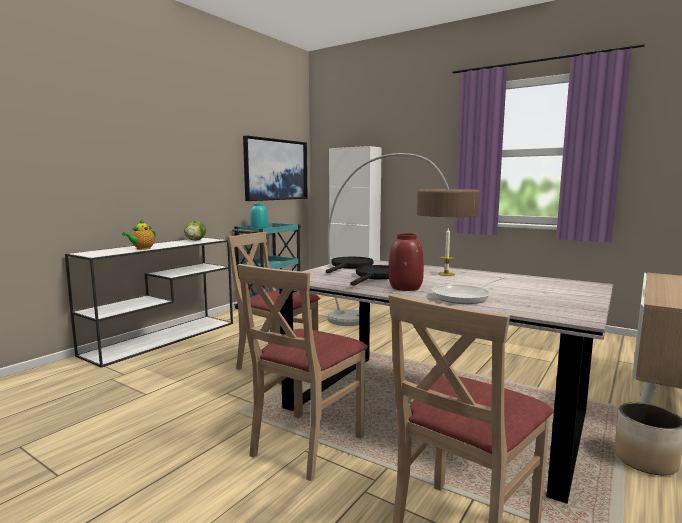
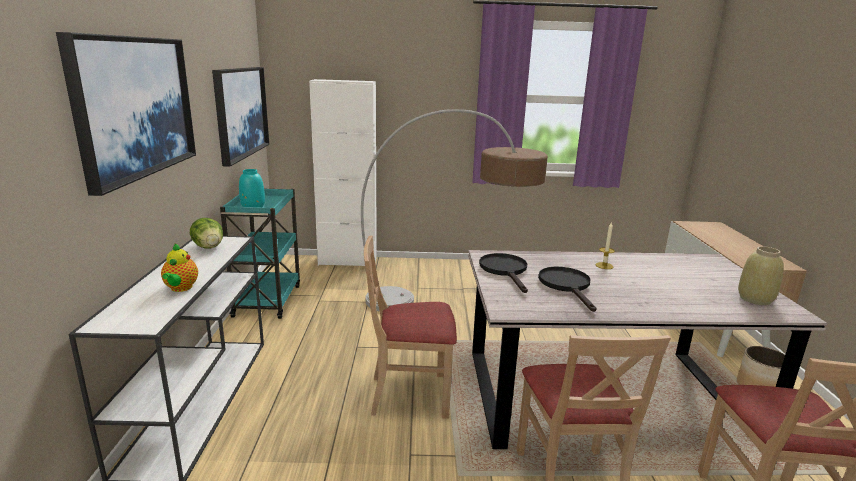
camera: 35 degrees left, 10 degrees up
red vase [389,233,424,291] -> none
frying pan [432,277,505,304] -> none
none -> picture [56,32,196,196]
none -> beige vase [738,246,784,305]

